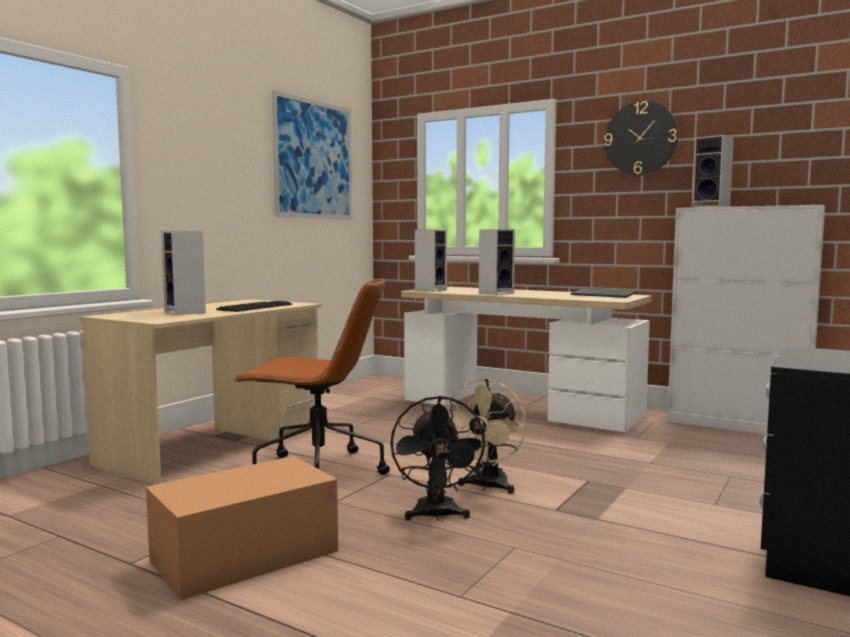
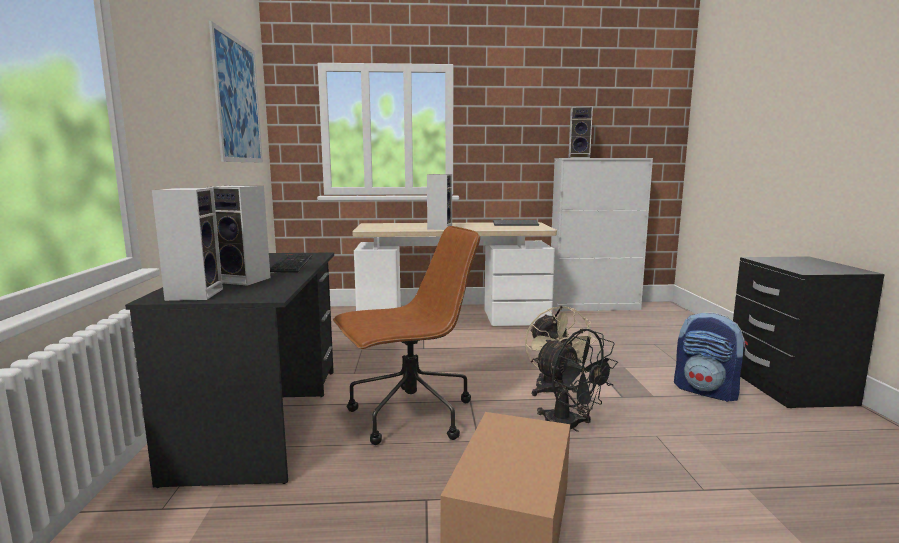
camera: 35 degrees left, 5 degrees up
beige desk [80,299,322,485] -> black desk [125,252,334,488]
speaker [415,230,447,292] -> speaker moved to [152,188,223,301]
wall clock [605,101,678,175] -> none
none -> backpack [674,312,748,402]

